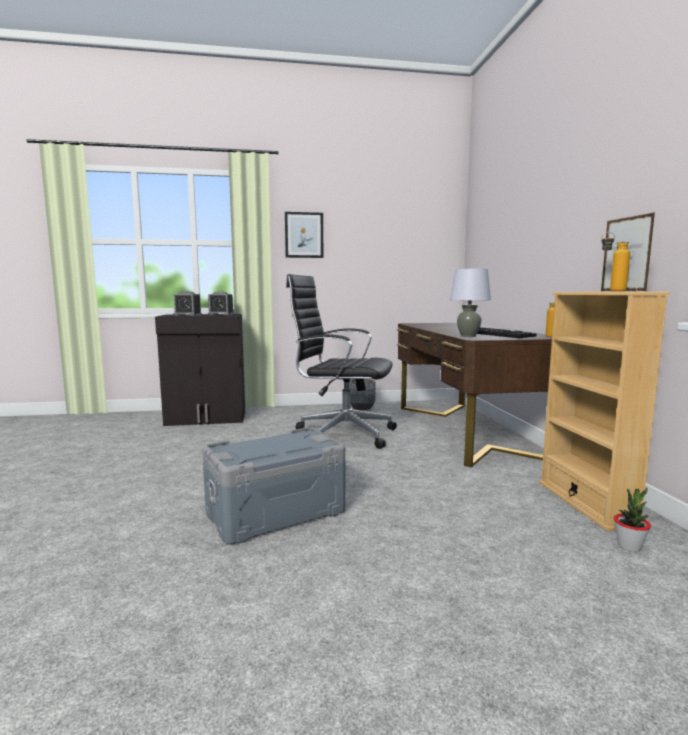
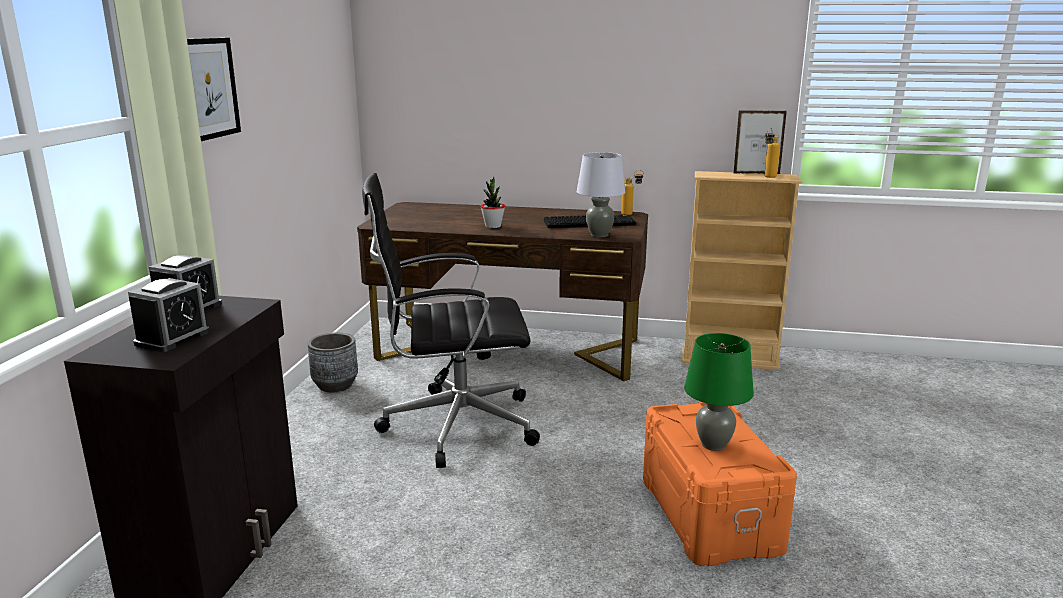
camera: 70 degrees left, 10 degrees up
grey storage box [202,427,345,544] -> orange storage box [643,402,797,566]
black office chair [286,274,397,449] -> black office chair turned 45 degrees clockwise [362,173,540,468]
potted plant [614,488,651,552] -> potted plant moved to [481,177,505,228]
none -> green table lamp [684,333,754,451]

